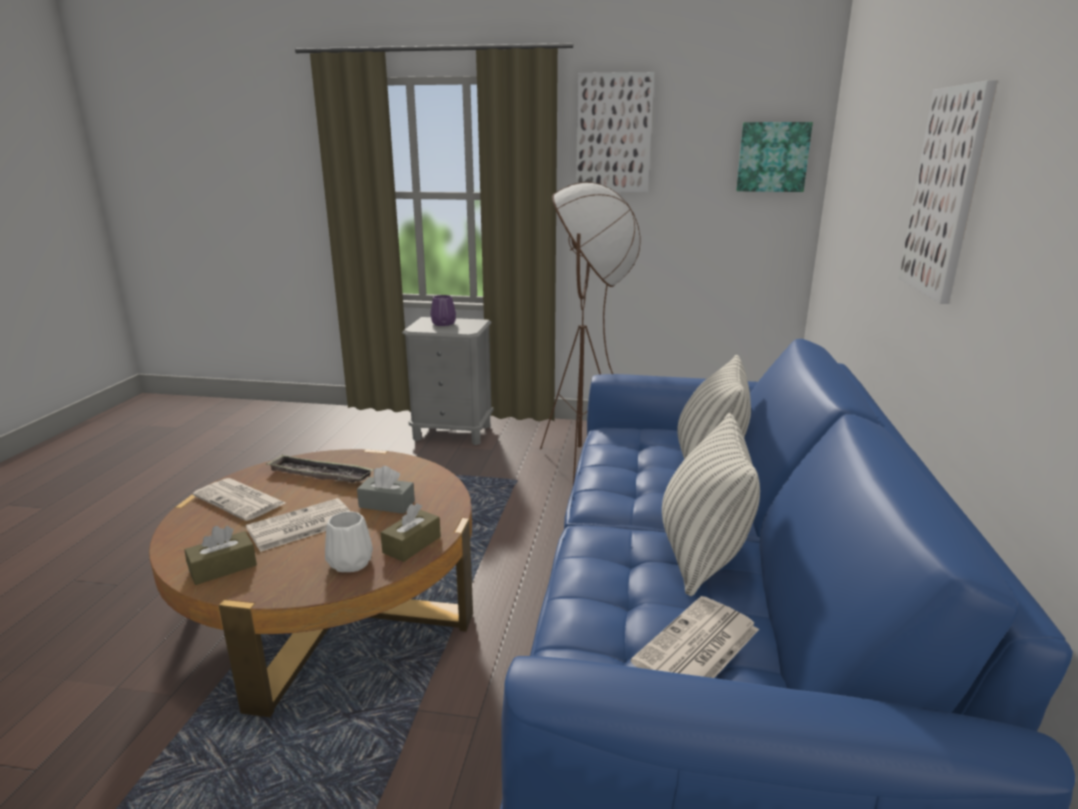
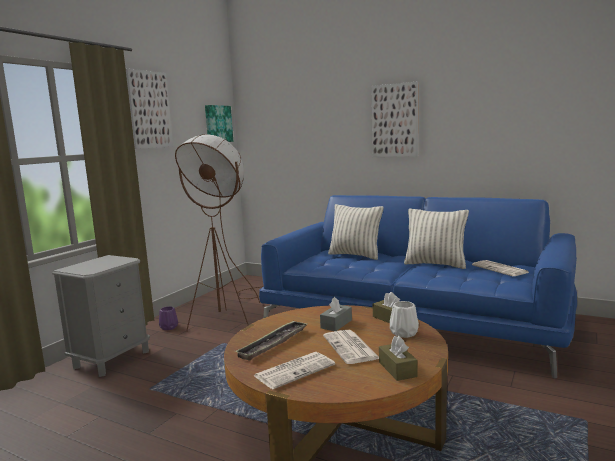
camera: 70 degrees left, 10 degrees down
purple vase [430,295,456,326] -> purple vase moved to [159,306,178,330]

